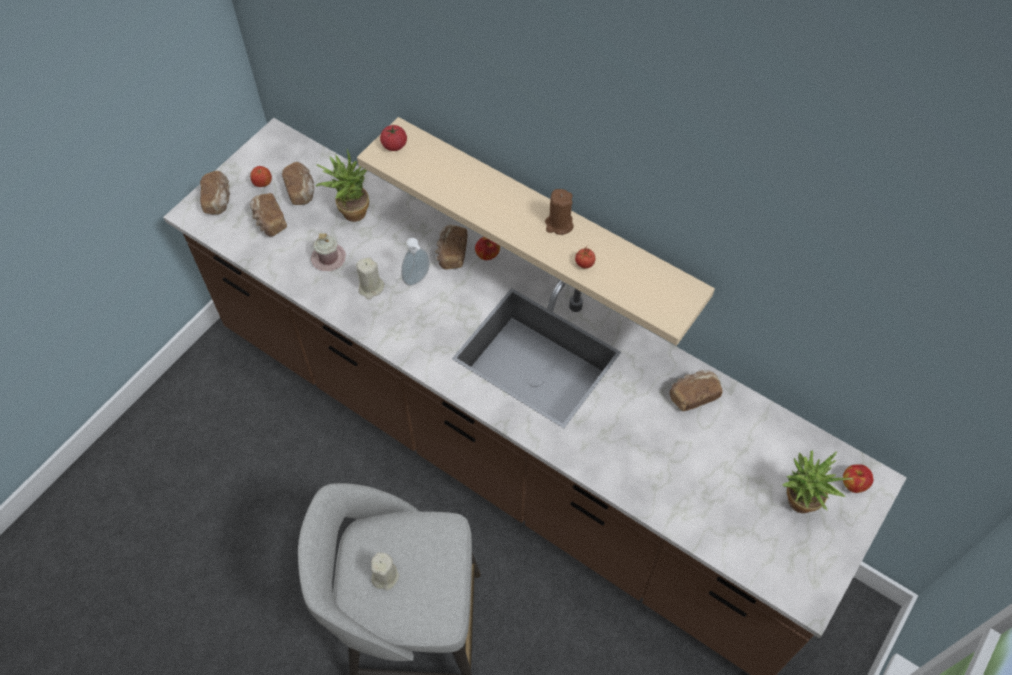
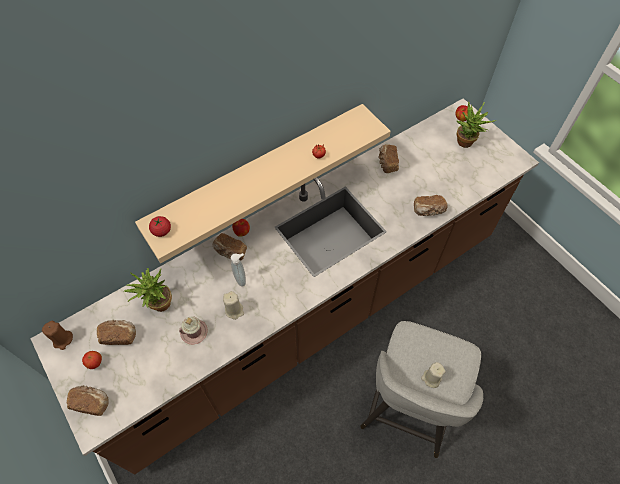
camera: 70 degrees left, 0 degrees up
bread [250,193,287,237] -> bread moved to [414,195,447,216]
brown candle [545,189,574,235] -> brown candle moved to [42,320,73,350]

